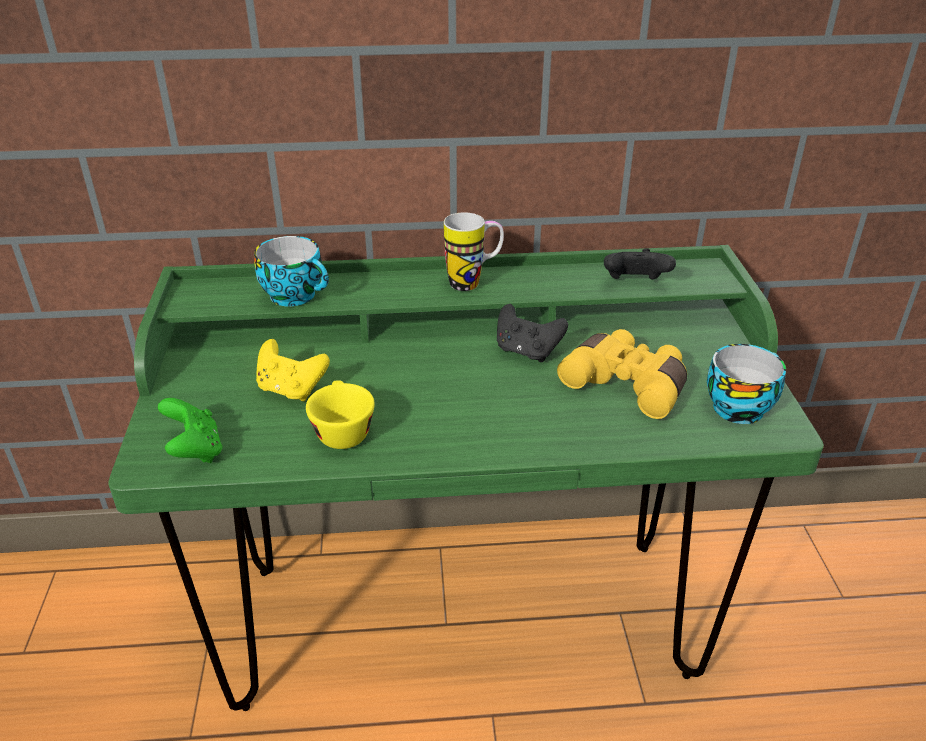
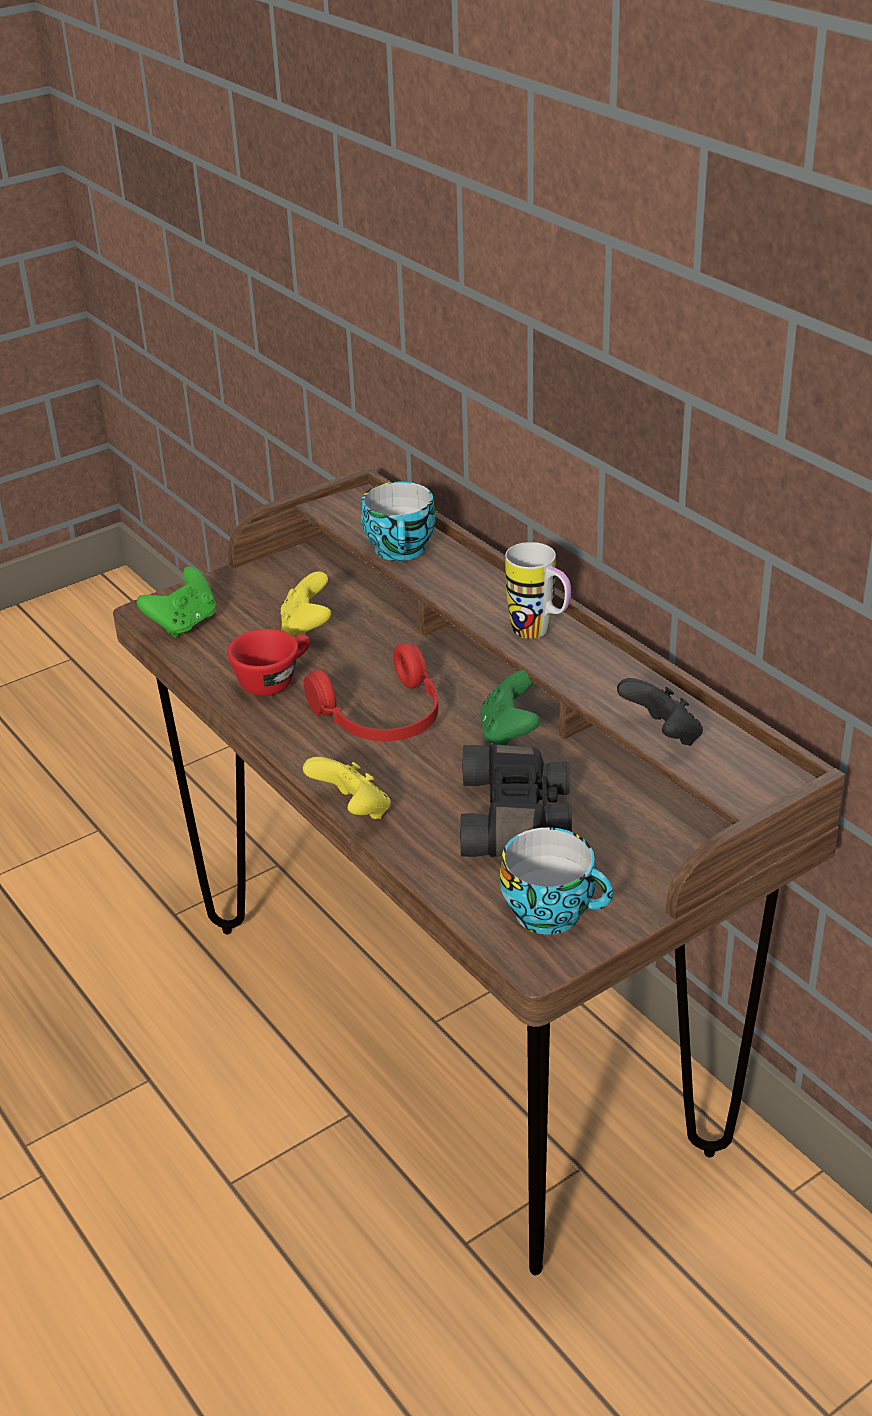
camera: 60 degrees right, 0 degrees up
green desk [109,245,824,711] -> brown desk [113,467,845,1275]
yellow cup [306,380,375,449] -> red cup [227,629,310,696]
black game controller [497,304,568,362] -> green game controller [480,670,540,745]
yellow binoculars [557,329,687,419] -> black binoculars [460,744,572,857]
none -> yellow game controller [303,757,391,819]
none -> red headphones [304,643,439,741]

